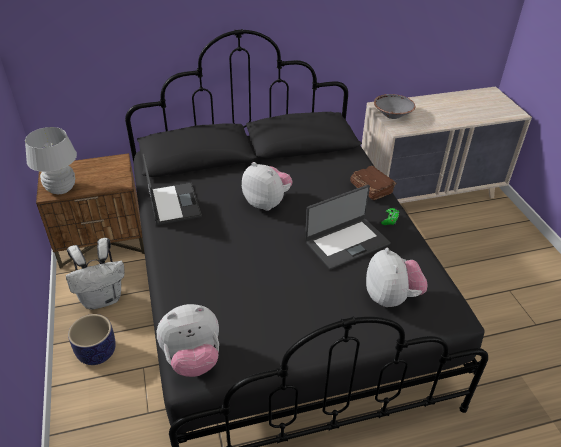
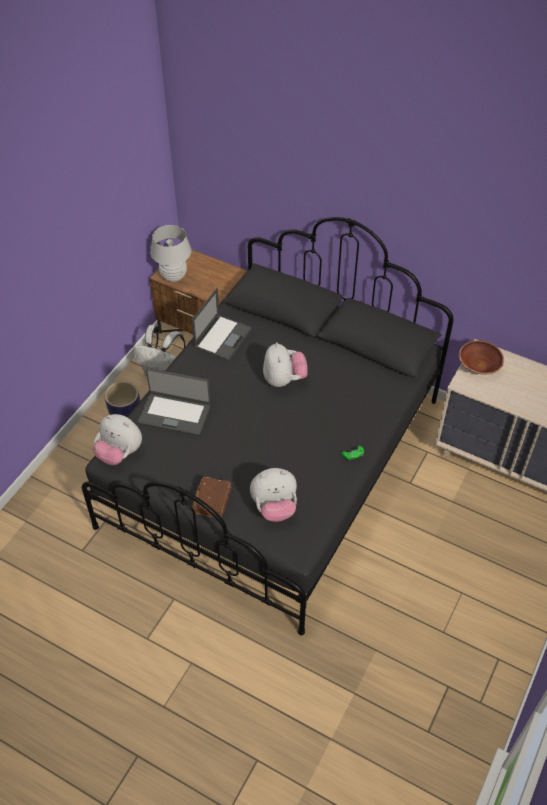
camera: 45 degrees right, 10 degrees up
laptop [305,185,391,270] -> laptop moved to [138,368,211,435]
brown book [350,166,396,200] -> brown book moved to [192,476,232,518]
plush toy [366,248,427,307] -> plush toy turned 45 degrees clockwise [250,468,297,522]
grey bowl [374,94,415,119] -> brown bowl [459,340,504,375]

